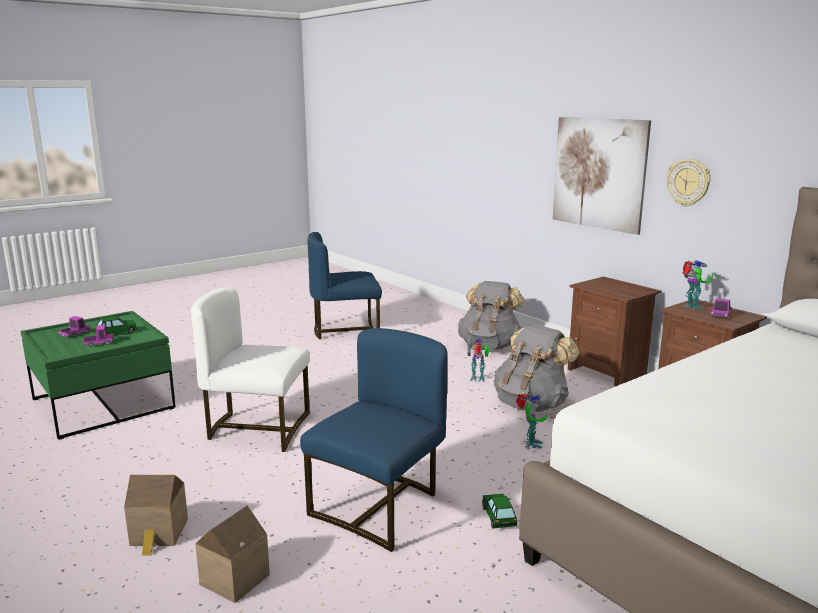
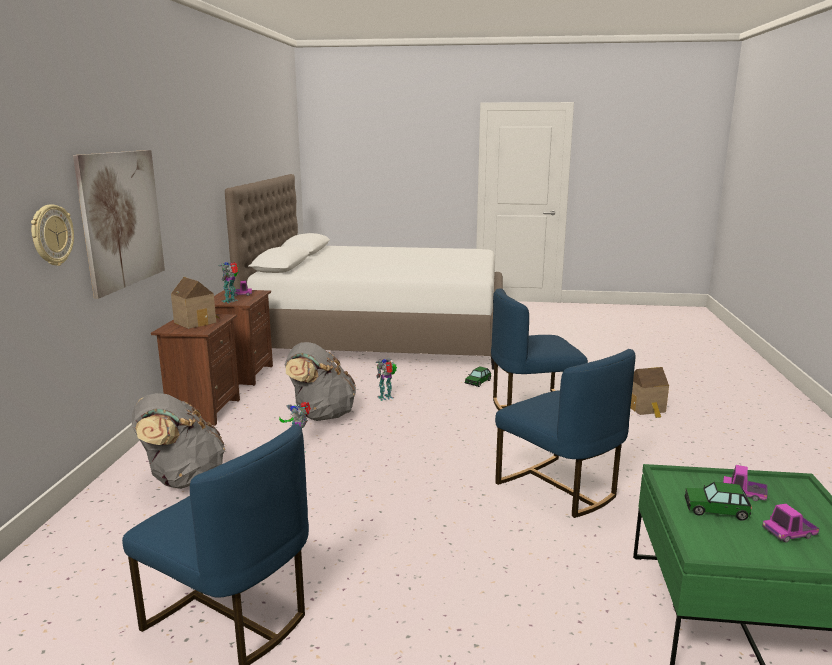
camera: 135 degrees left, 0 degrees up
toy house [124,475,188,556] -> toy house moved to [171,277,220,329]
white chair [191,287,310,452] -> blue chair [495,349,635,518]
wall clock [667,159,711,206] -> wall clock moved to [31,205,74,266]

